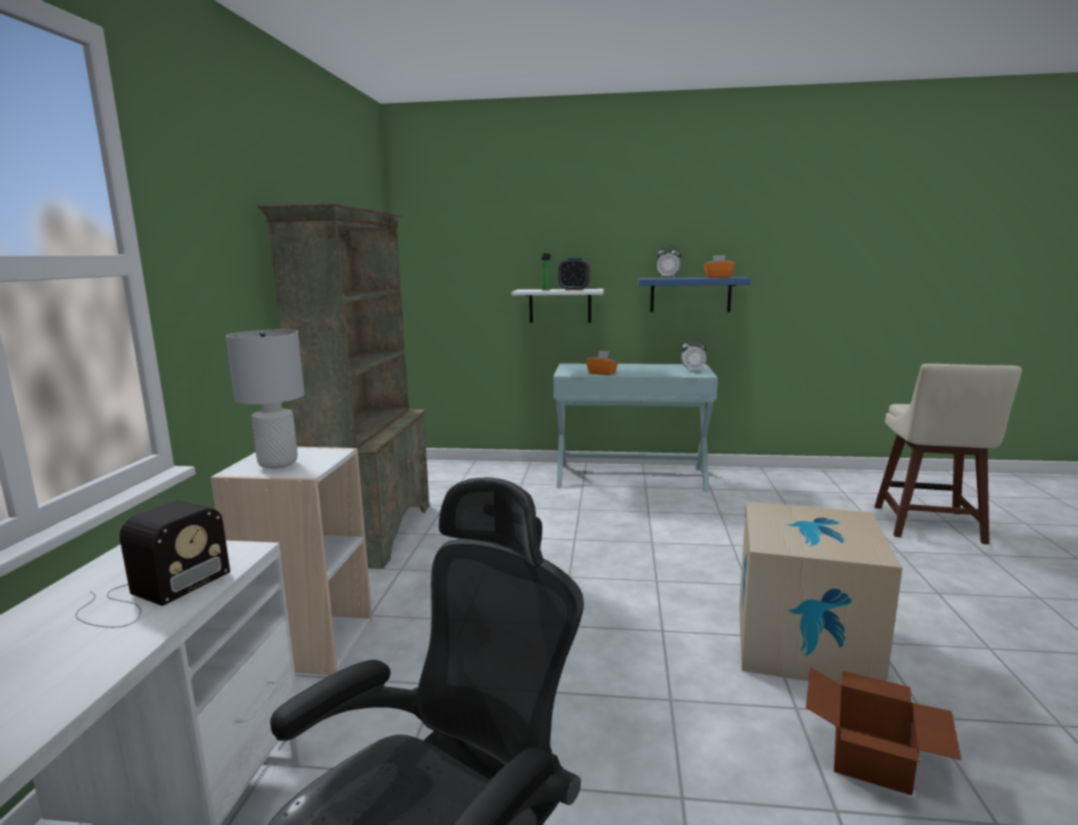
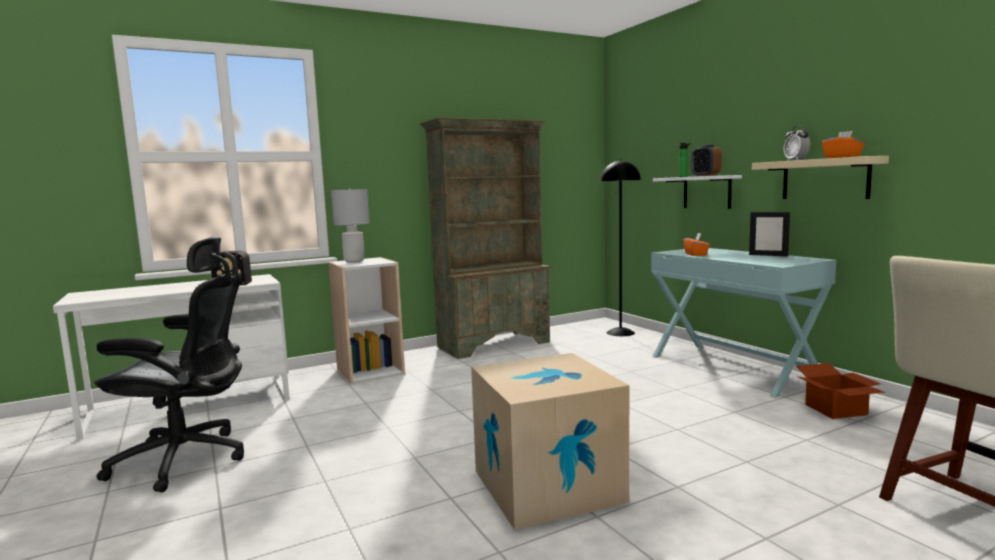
camera: 55 degrees right, 5 degrees down
blue shelf [638,277,751,312] -> beige shelf [752,156,889,199]
alarm clock [681,338,707,371] -> none
cardboard box [806,667,962,795] -> cardboard box moved to [796,363,885,419]
none -> black floor lamp [601,159,641,336]
none -> picture frame [749,212,790,256]

